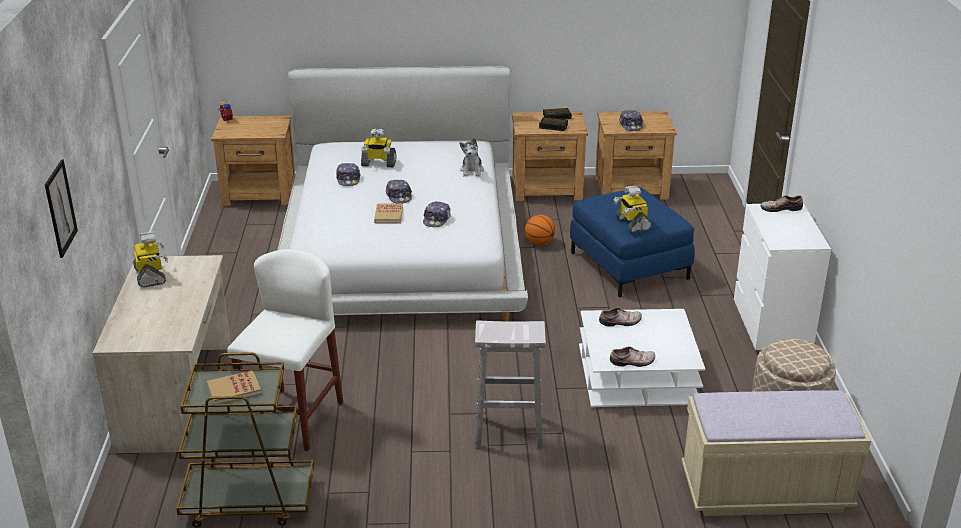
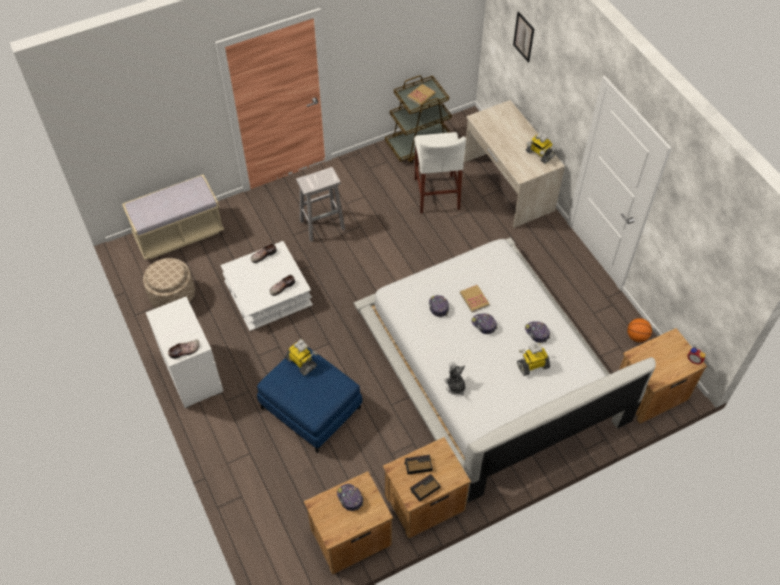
camera: 155 degrees right, 25 degrees up
basketball [525,215,555,245] -> basketball moved to [627,318,652,342]

